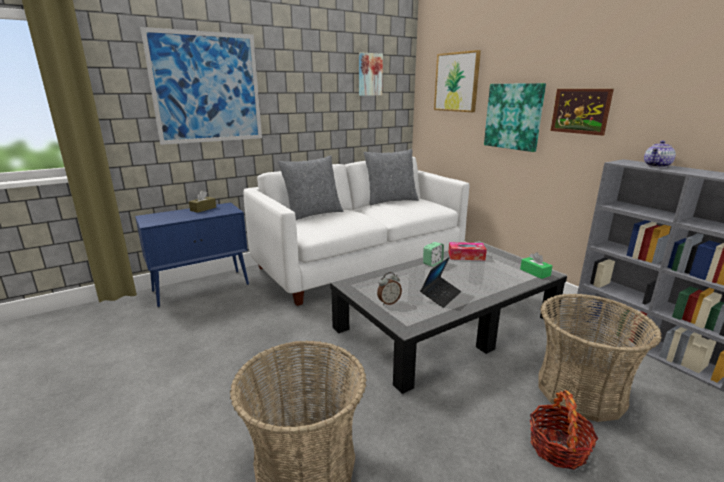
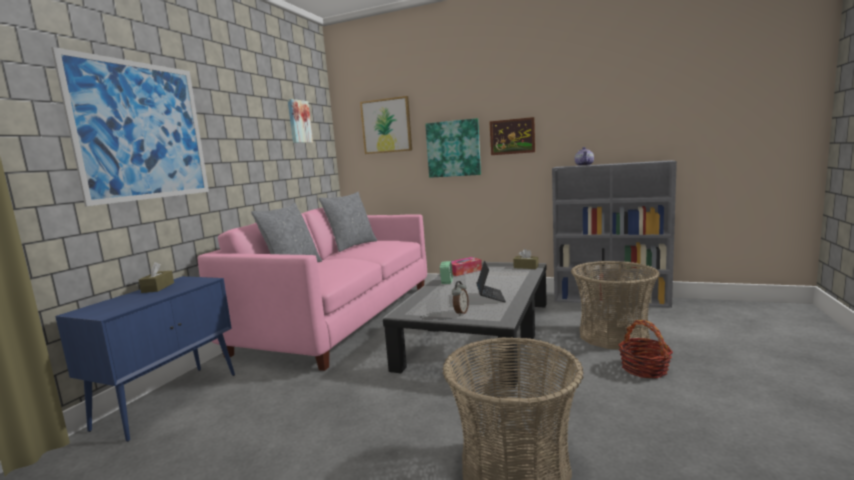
camera: 35 degrees left, 10 degrees down
white sofa [243,157,470,306] -> pink sofa [198,208,427,371]
green tissue box [520,252,552,279] -> brown tissue box [513,249,539,269]

